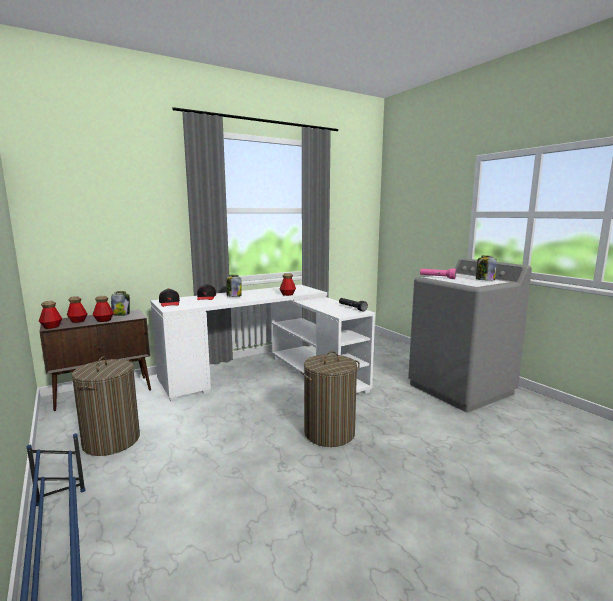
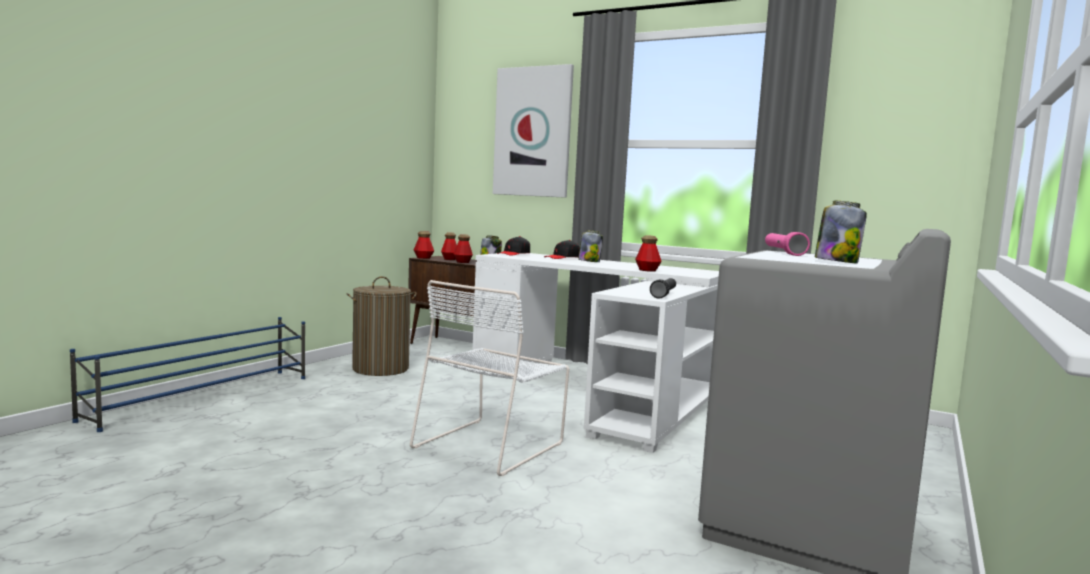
camera: 60 degrees right, 5 degrees down
laundry basket [300,351,360,447] -> white chair [410,280,569,476]
none -> picture [493,64,574,198]

